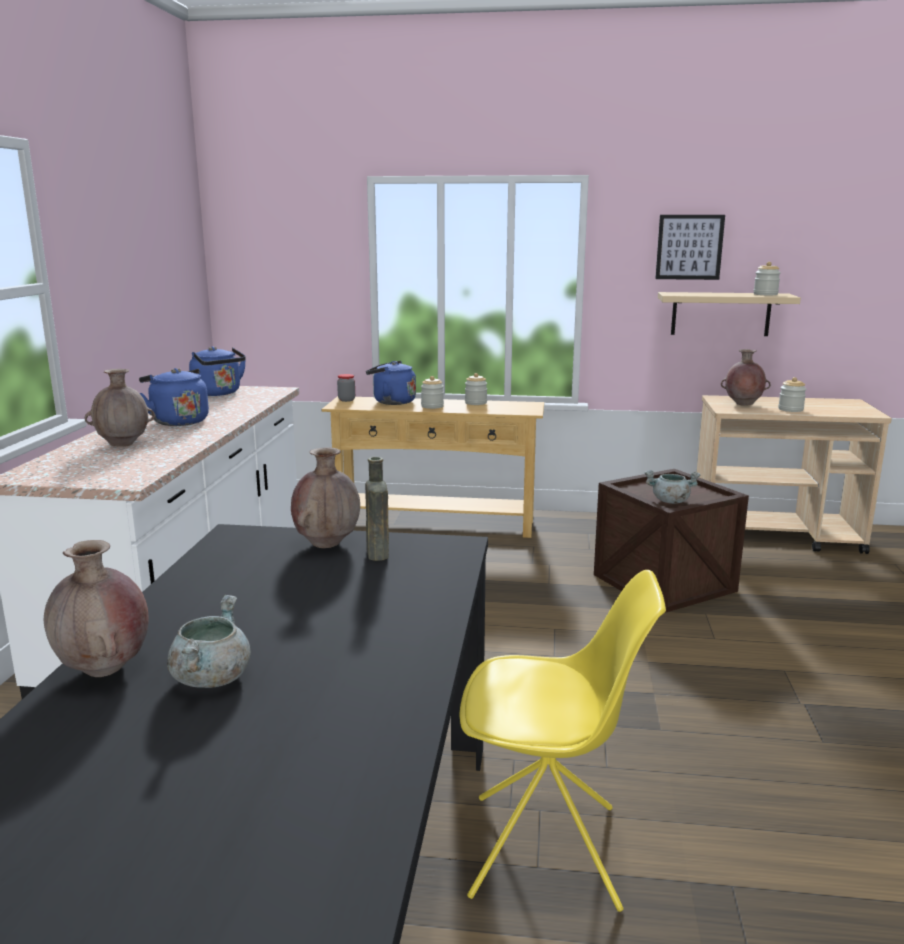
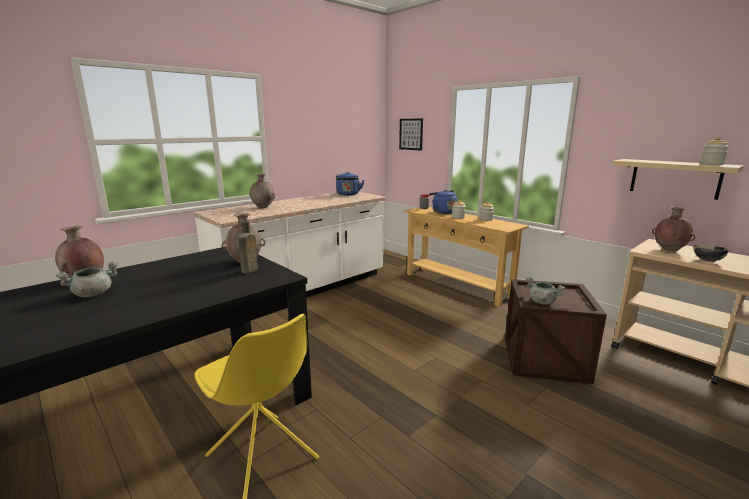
camera: 40 degrees right, 0 degrees up
blue kettle [139,368,209,426] -> none
picture [655,215,725,280] -> picture moved to [399,118,423,151]
jar [778,377,807,412] -> bowl [693,245,729,262]

